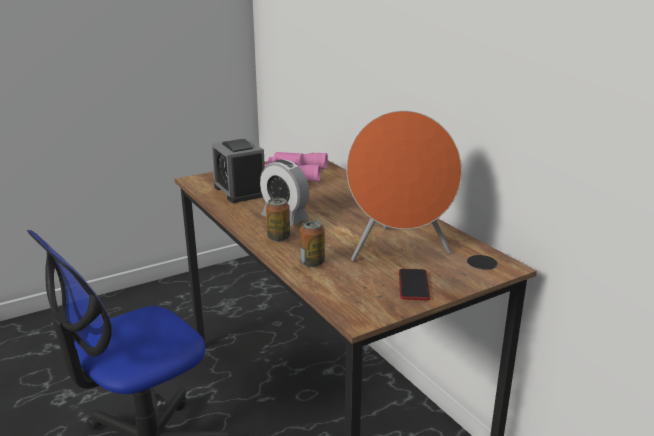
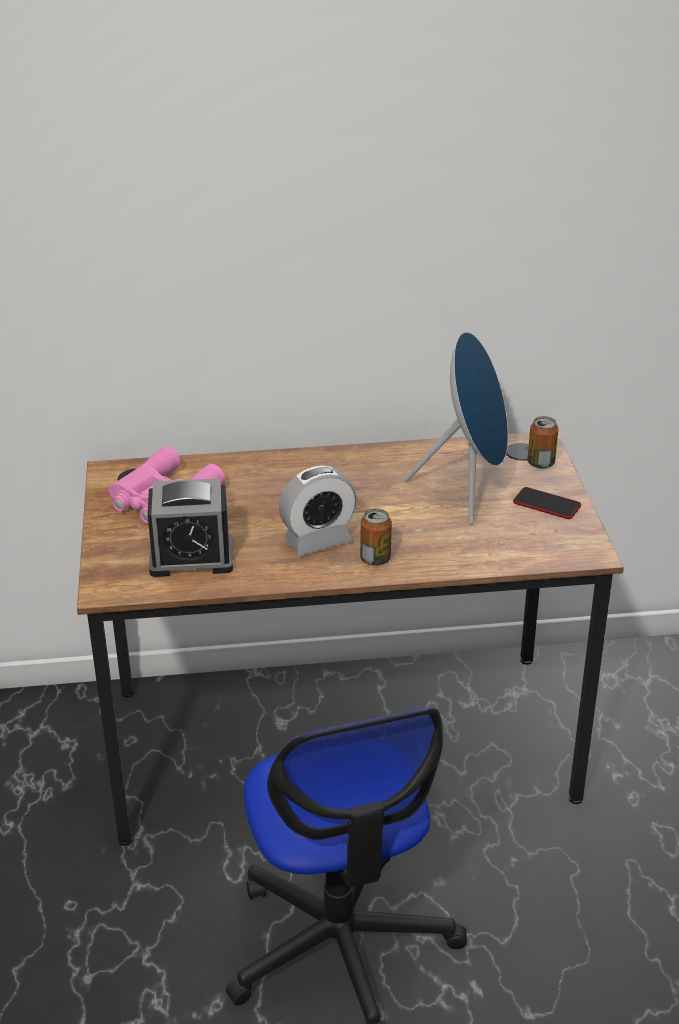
camera: 65 degrees left, 10 degrees up
can [300,220,325,267] -> can moved to [527,416,558,469]
orange speaker [347,111,462,261] -> blue speaker [404,332,508,525]

